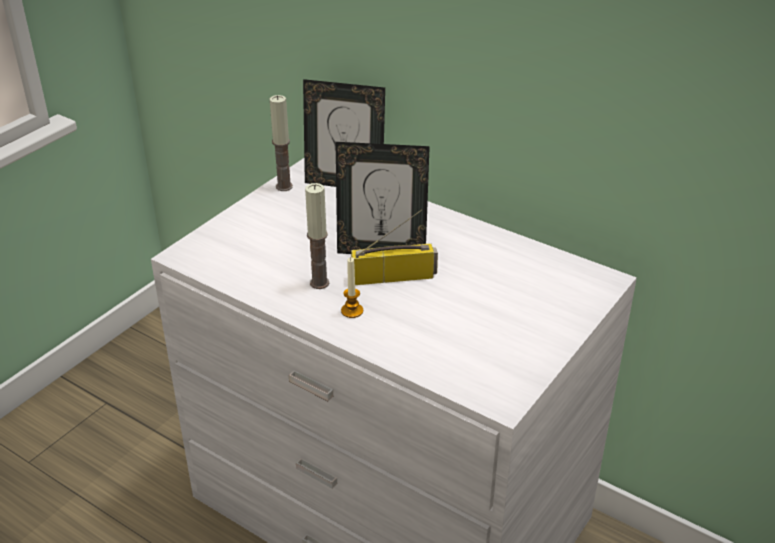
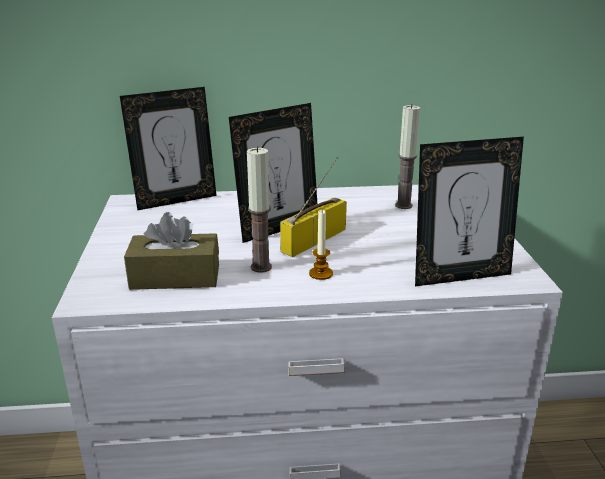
camera: 40 degrees left, 10 degrees down
candle [270,95,293,191] -> candle moved to [395,104,420,209]
none -> brown tissue box [124,212,219,290]
none -> picture frame [415,137,524,286]

